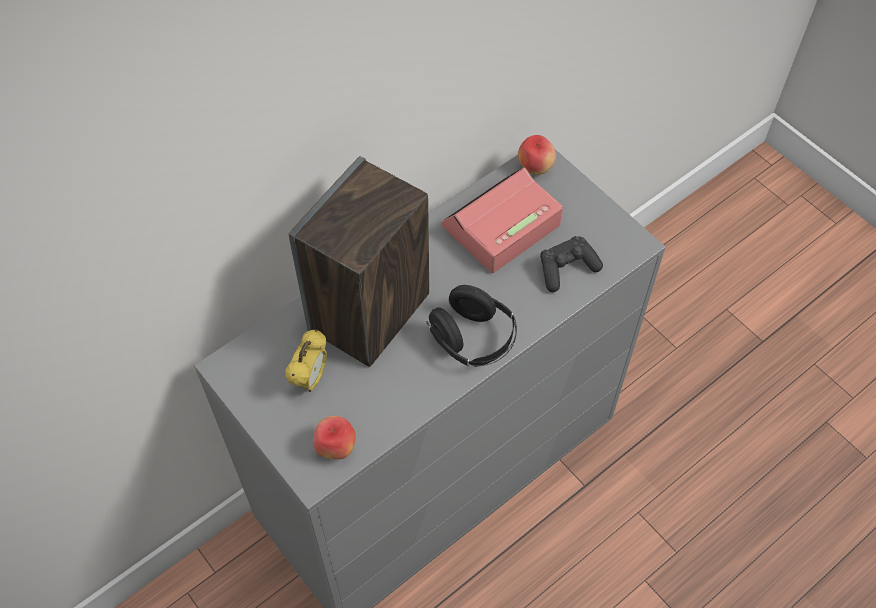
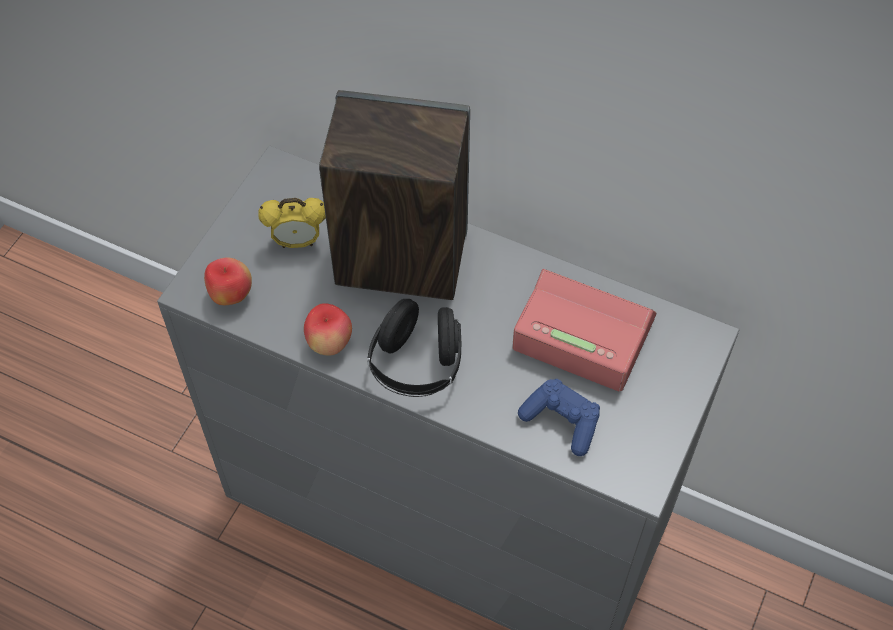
camera: 65 degrees right, 0 degrees up
apple [518,135,556,175] -> apple moved to [304,303,352,356]
black game controller [540,236,603,292] -> blue game controller [518,379,600,456]

